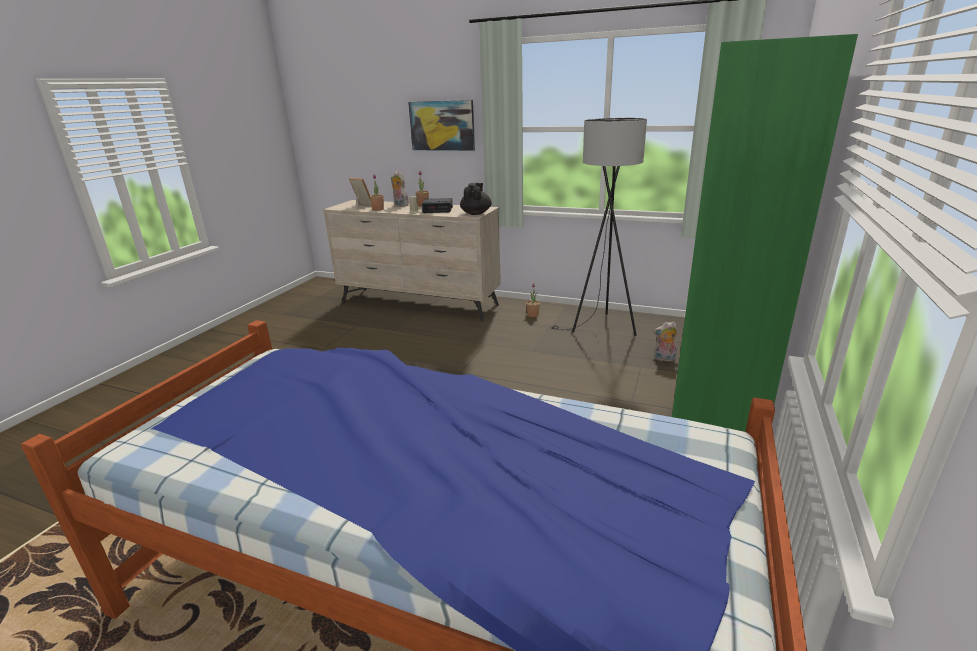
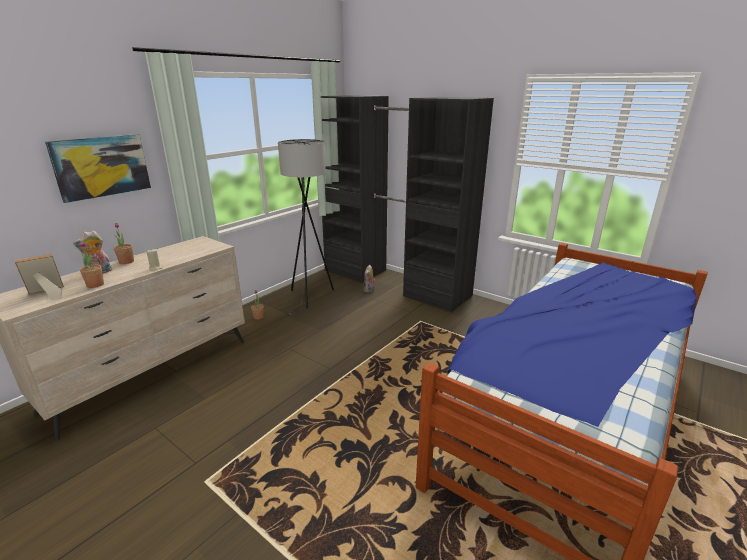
camera: 75 degrees left, 0 degrees up
alarm clock [422,198,453,213] -> none
black teapot [460,183,492,215] -> none
green wardrobe [672,34,858,432] -> black wardrobe [321,95,494,312]

